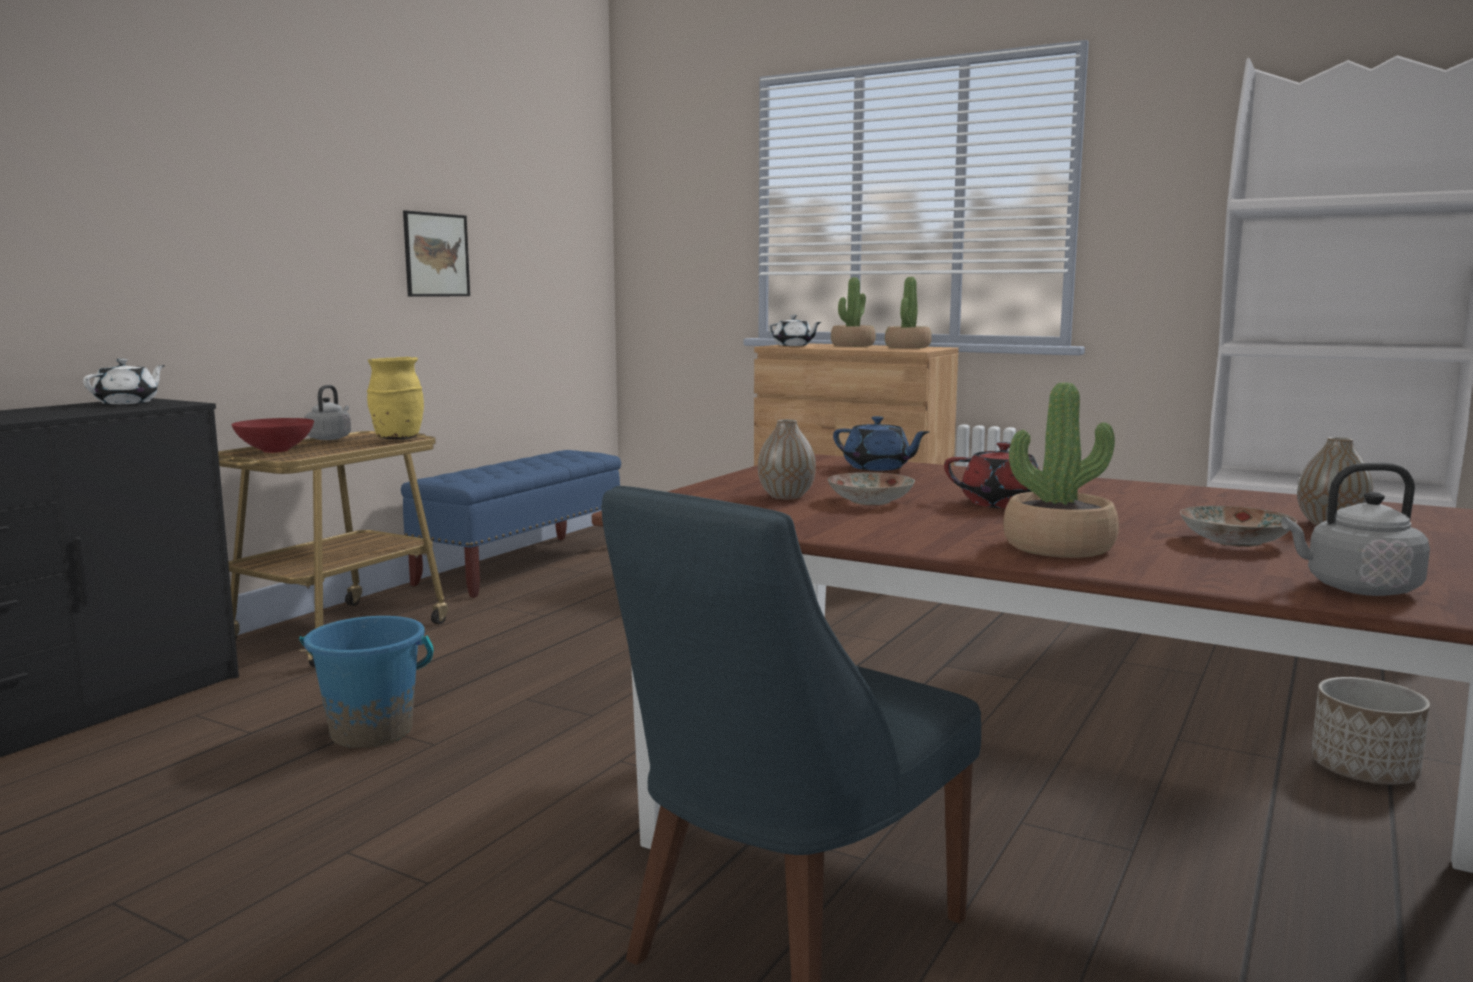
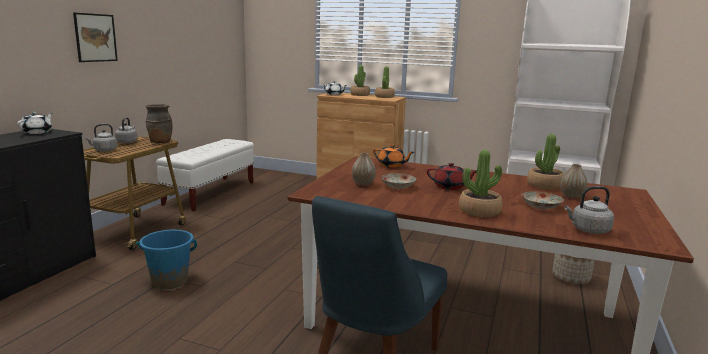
camera: 10 degrees left, 5 degrees up
red bowl [231,418,314,453] -> grey kettle [85,124,117,152]
yellow vase [367,357,424,439] -> brown vase [146,104,173,143]
blue bench [401,450,621,598] -> white bench [156,139,254,211]
picture [403,210,470,297] -> picture moved to [73,12,118,62]
blue teapot [833,416,929,471] -> orange teapot [373,144,414,168]
none -> potted plant [527,134,564,190]

